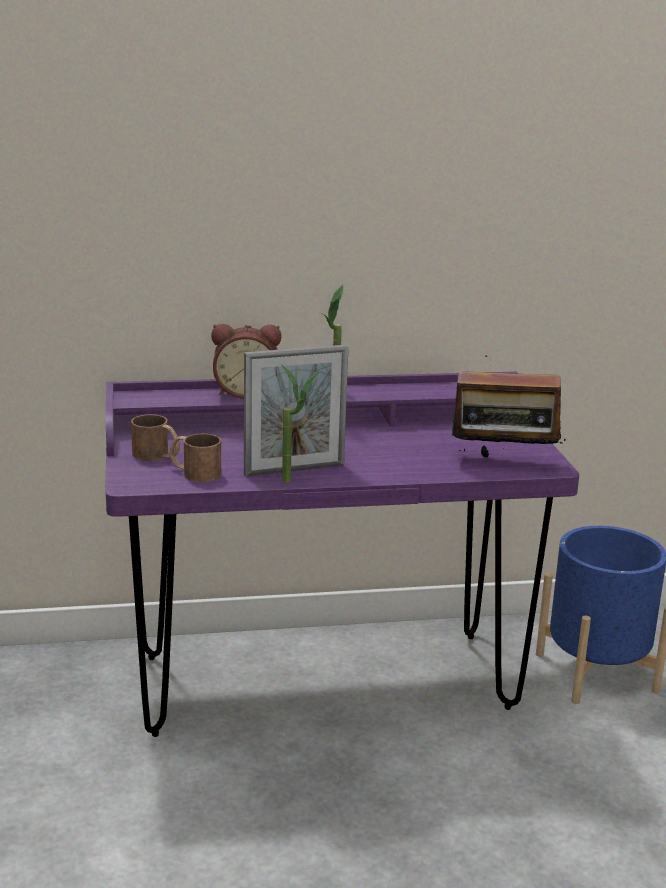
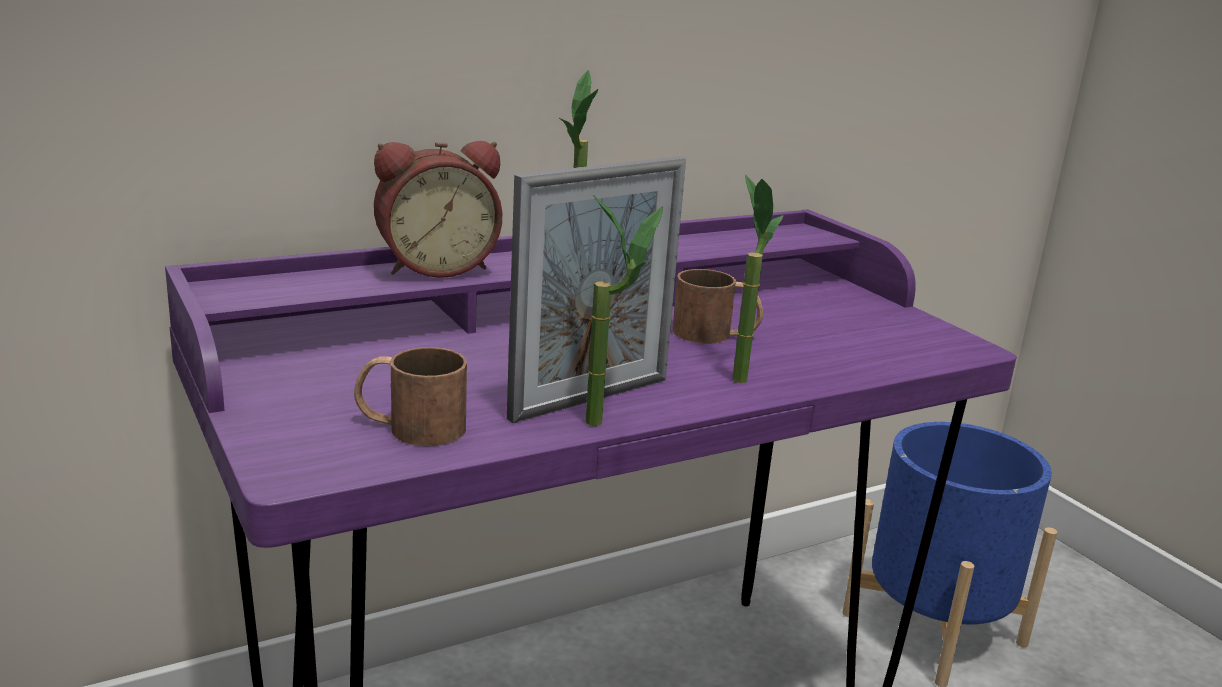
camera: 20 degrees left, 0 degrees up
brown mug [131,415,180,461] -> brown mug moved to [672,269,763,344]
radio [447,355,566,458] -> none
none -> potted plant [732,175,784,383]

